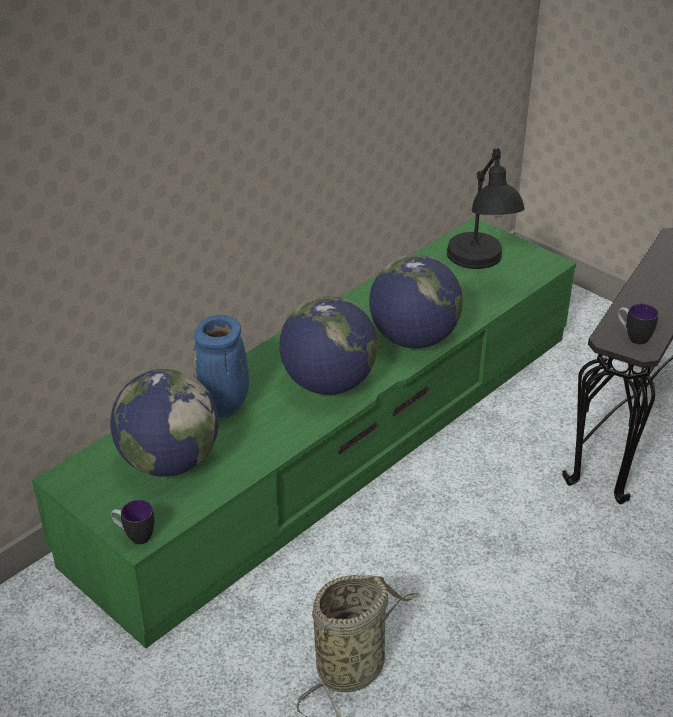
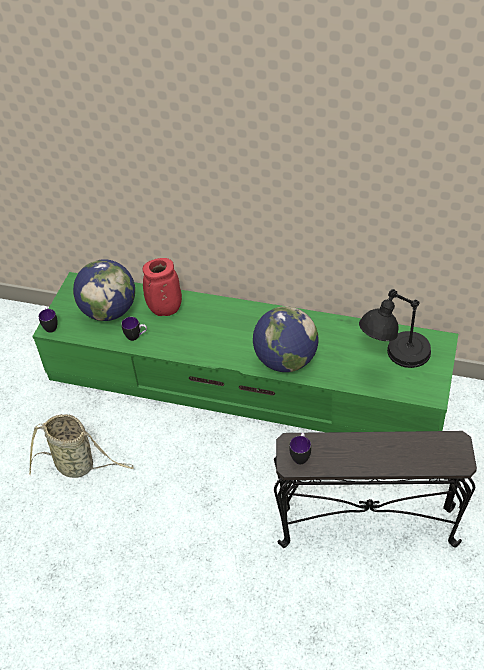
camera: 65 degrees right, 10 degrees up
blue vase [193,315,249,417] -> red vase [143,258,182,316]
globe [279,296,378,395] -> none
none -> mug [121,317,147,341]

